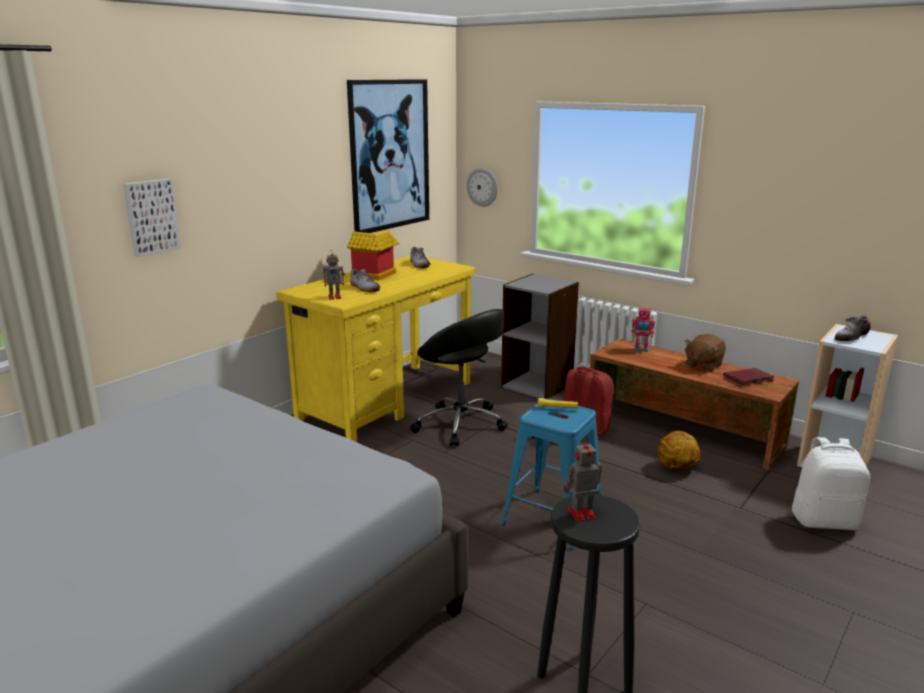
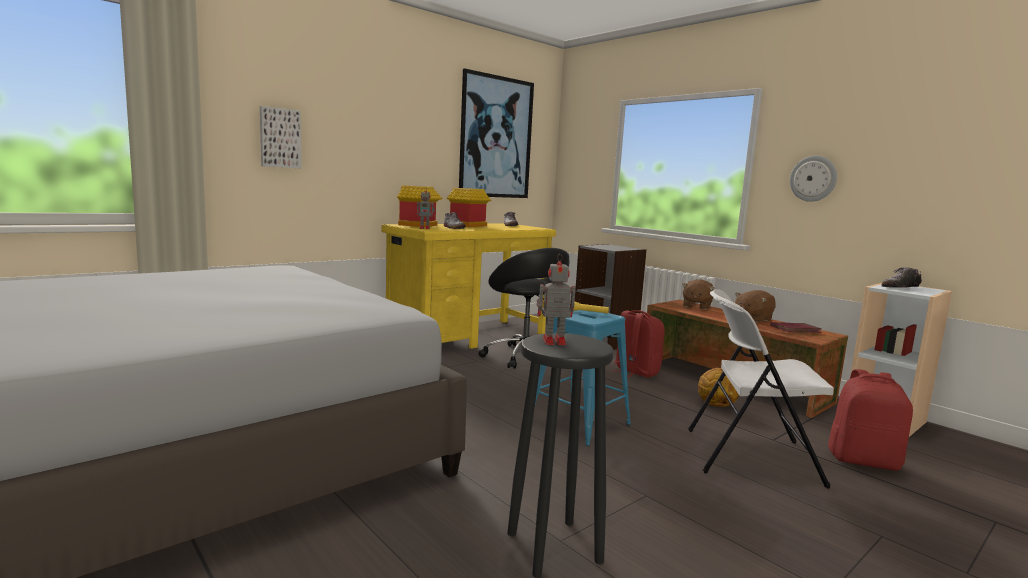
camera: 10 degrees right, 10 degrees down
wall clock [467,168,497,207] -> wall clock moved to [790,156,837,202]
toy robot [632,307,655,352] -> brown plush toy [682,279,715,310]
white backpack [792,437,870,530] -> red backpack [828,369,913,471]
none -> toy house [397,185,442,227]
none -> white chair [688,289,834,489]

